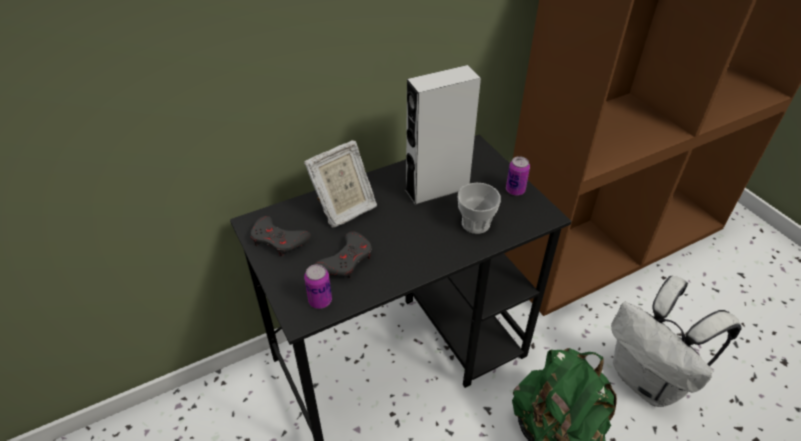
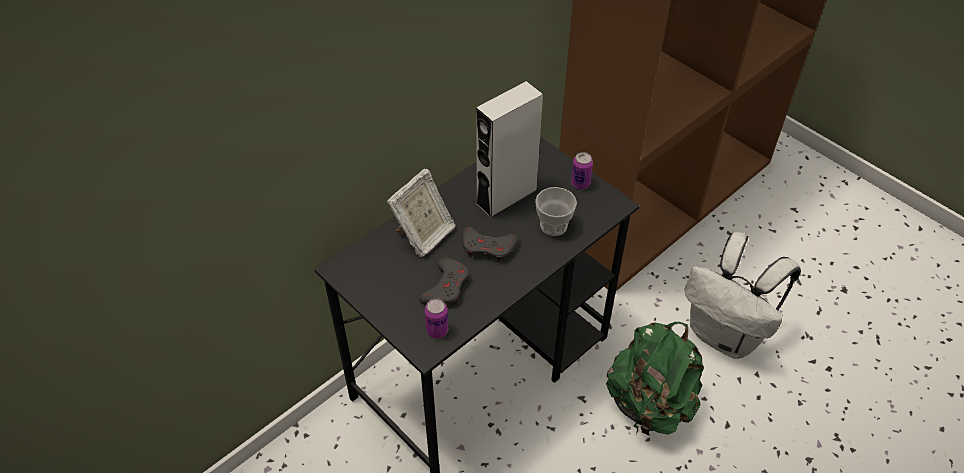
camera: 15 degrees left, 5 degrees up
grey game controller [250,216,311,257] -> grey game controller moved to [462,227,518,262]

